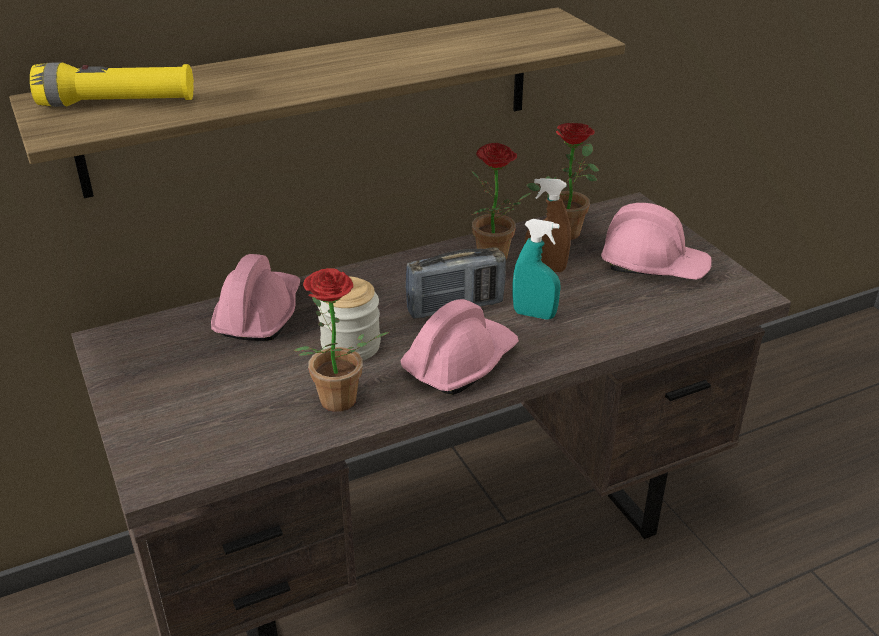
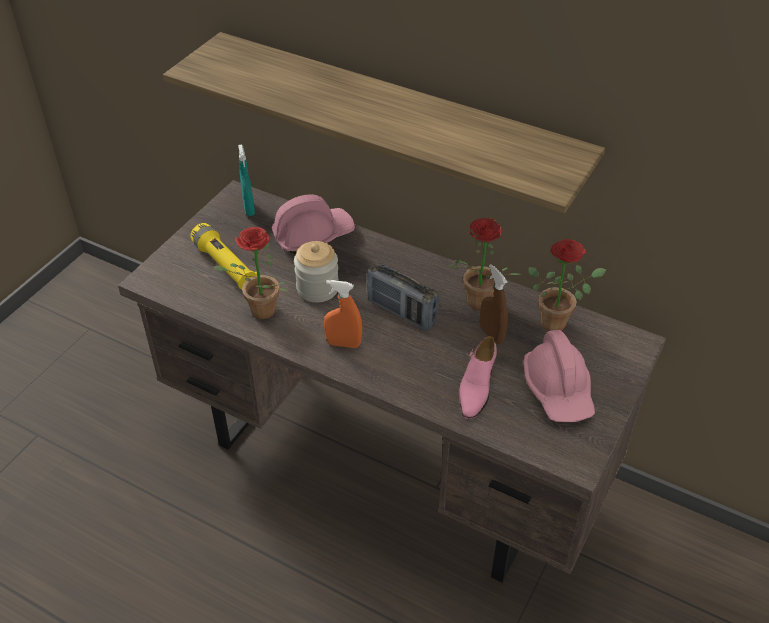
camera: 55 degrees right, 10 degrees up
yellow flashlight [30,62,194,107] -> yellow flashlight moved to [190,223,257,290]
pink hard hat [400,299,519,395] -> orange spray bottle [324,280,362,348]
turquoise spray bottle [513,219,560,320] -> turquoise spray bottle moved to [238,144,255,216]
none -> pink shoe [459,336,497,419]

